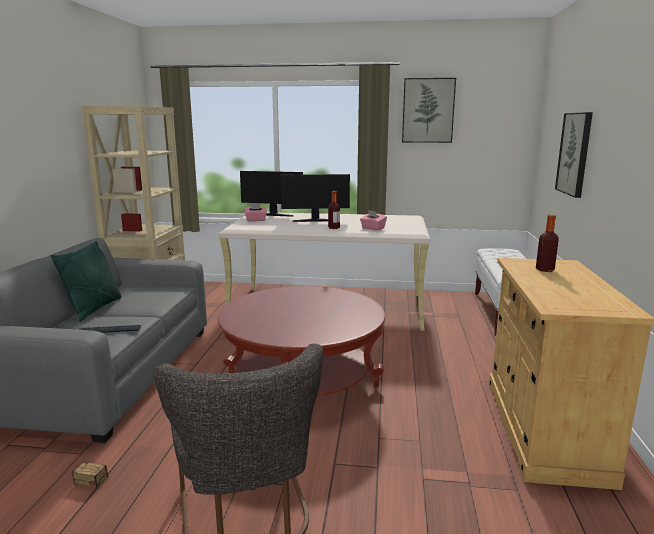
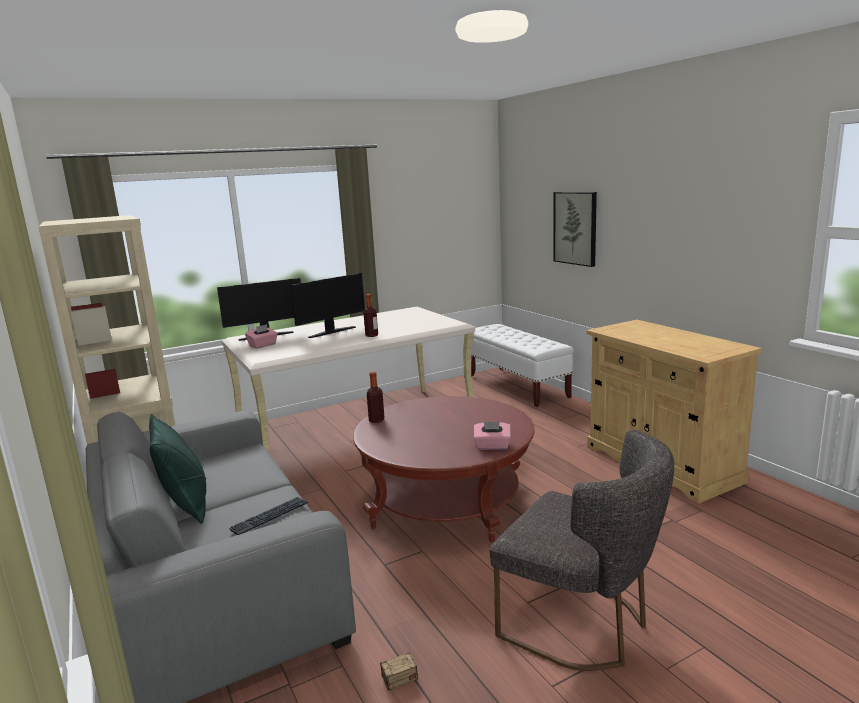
camera: 35 degrees left, 0 degrees up
pink tissue box [360,210,387,230] -> pink tissue box moved to [474,421,511,450]
picture [402,78,456,143] -> none
bottle [536,215,559,272] -> bottle moved to [367,371,385,423]

